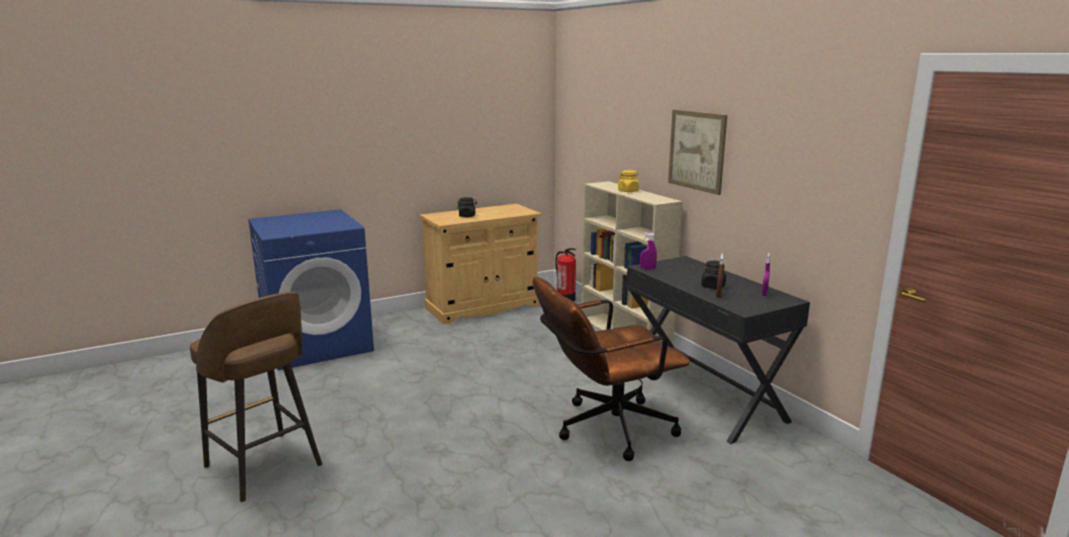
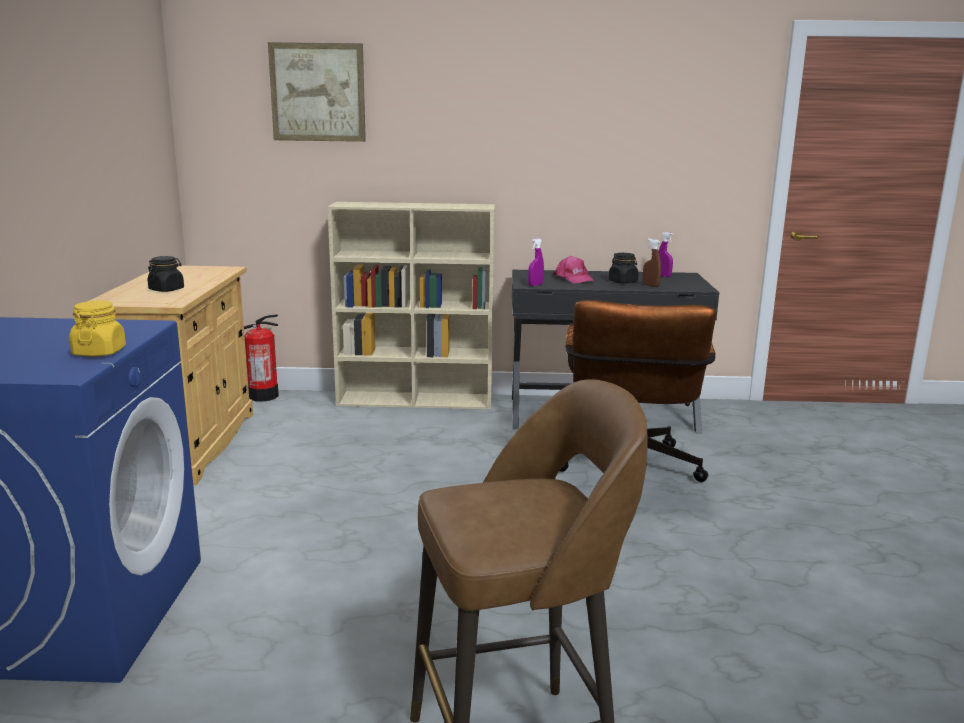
camera: 60 degrees left, 0 degrees up
yellow jar [618,170,639,192] -> yellow jar moved to [69,301,126,356]
picture [668,110,727,195] -> picture moved to [268,42,366,142]
none -> pink cap [553,256,594,284]

